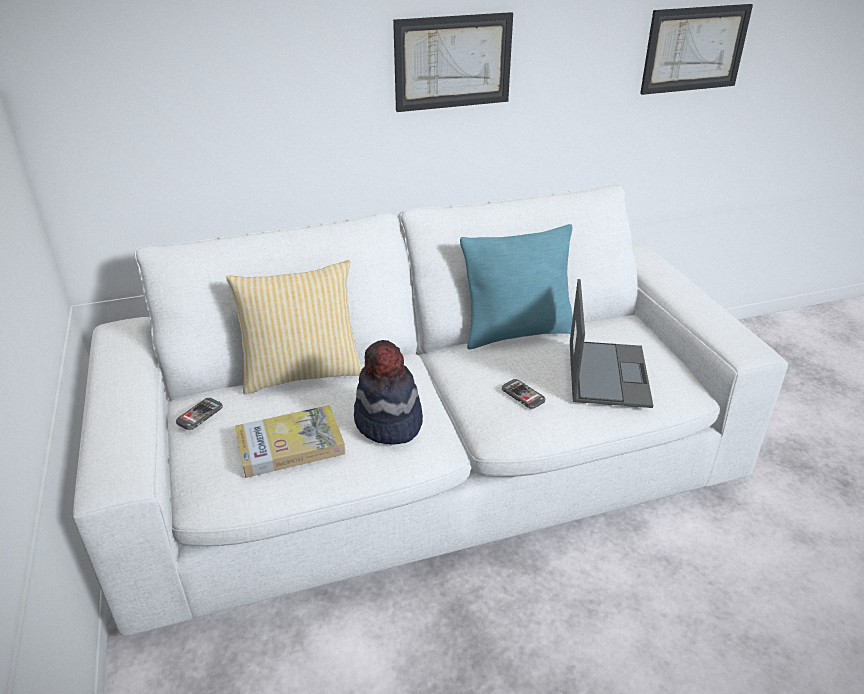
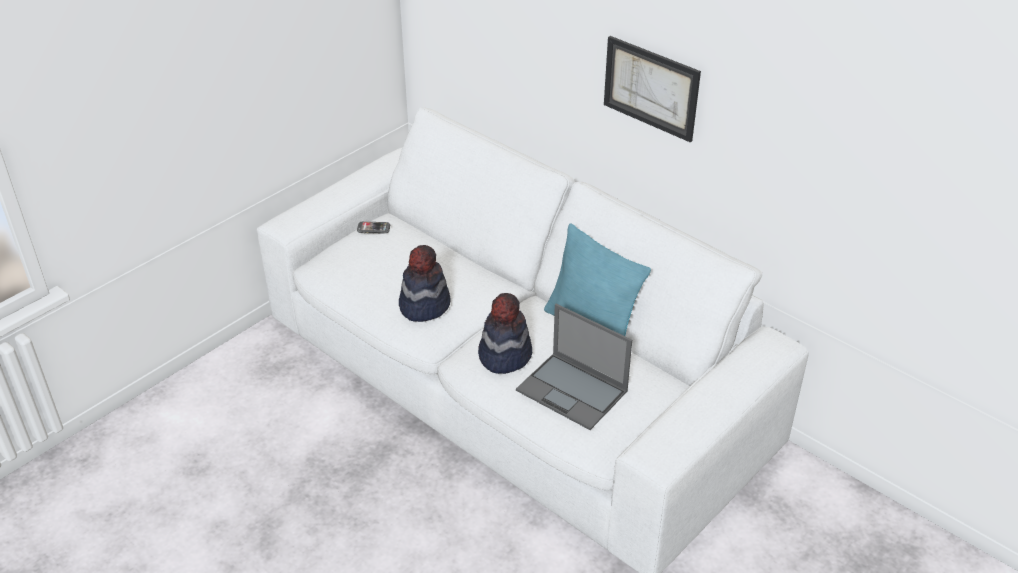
camera: 60 degrees right, 5 degrees up
pillow [226,260,363,394] -> none
book [235,405,345,478] -> none
phone [502,379,545,409] -> hat [478,293,532,374]
laptop [570,279,653,408] -> laptop turned 60 degrees clockwise [516,304,632,430]
picture [640,4,753,95] -> none

